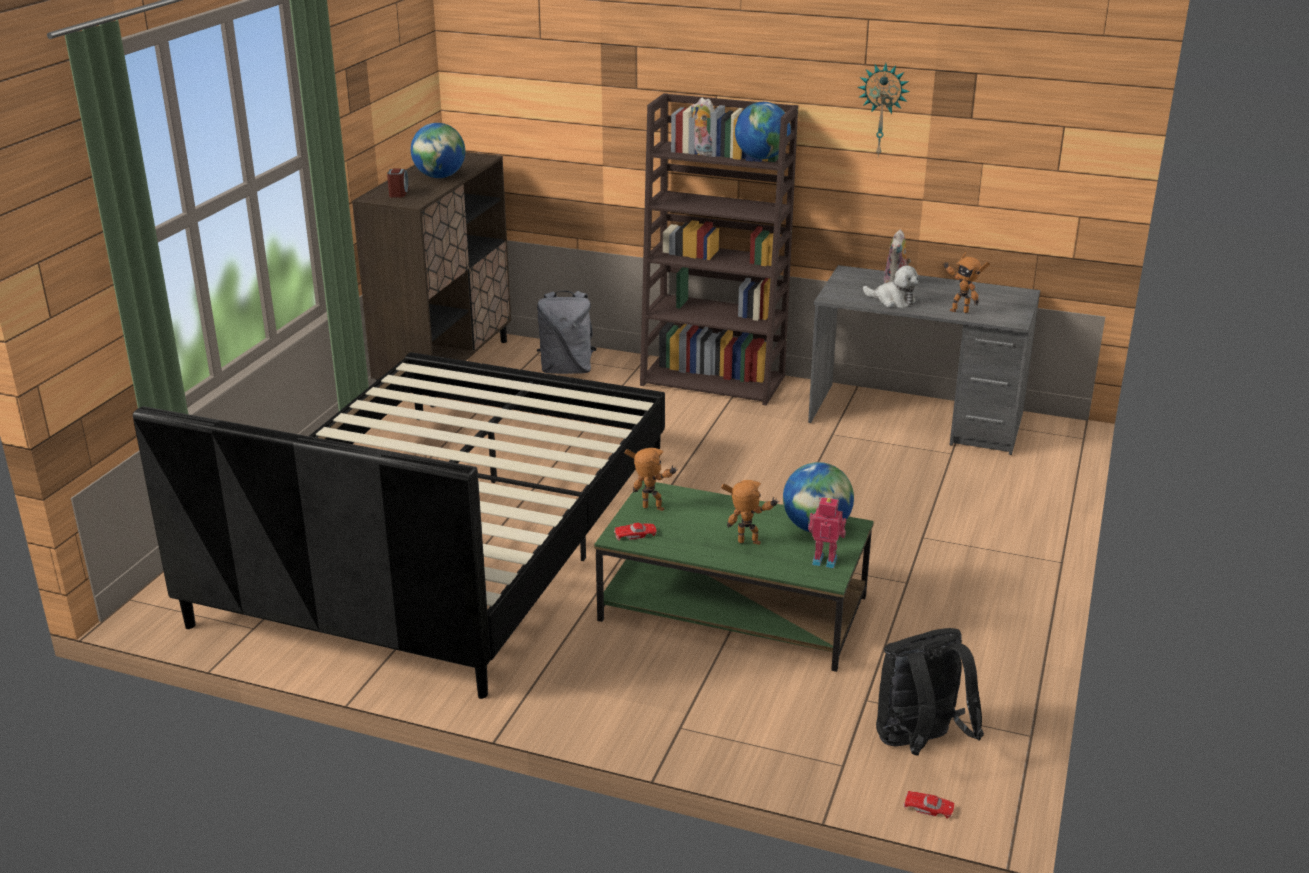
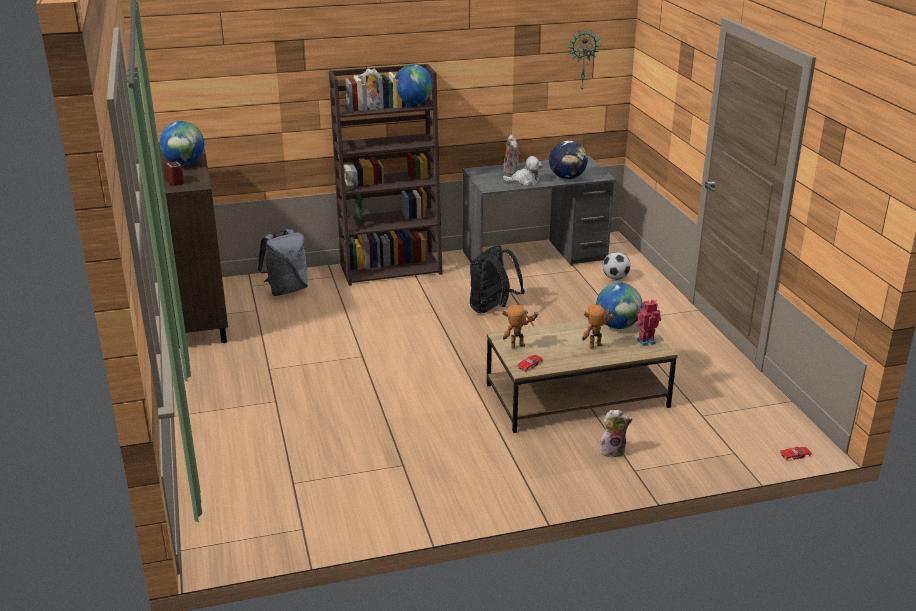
camera: 35 degrees left, 0 degrees up
black bed [133,352,665,699] -> none
green coffee table [594,480,874,672] -> brown coffee table [487,319,678,433]
wall clock [857,63,910,157] -> wall clock moved to [568,29,601,89]
black backpack [876,628,984,756] -> black backpack moved to [470,245,525,313]
toy robot [943,252,990,314] -> globe [549,140,588,179]
none -> plush toy [599,410,632,458]
none -> football [603,252,631,280]

